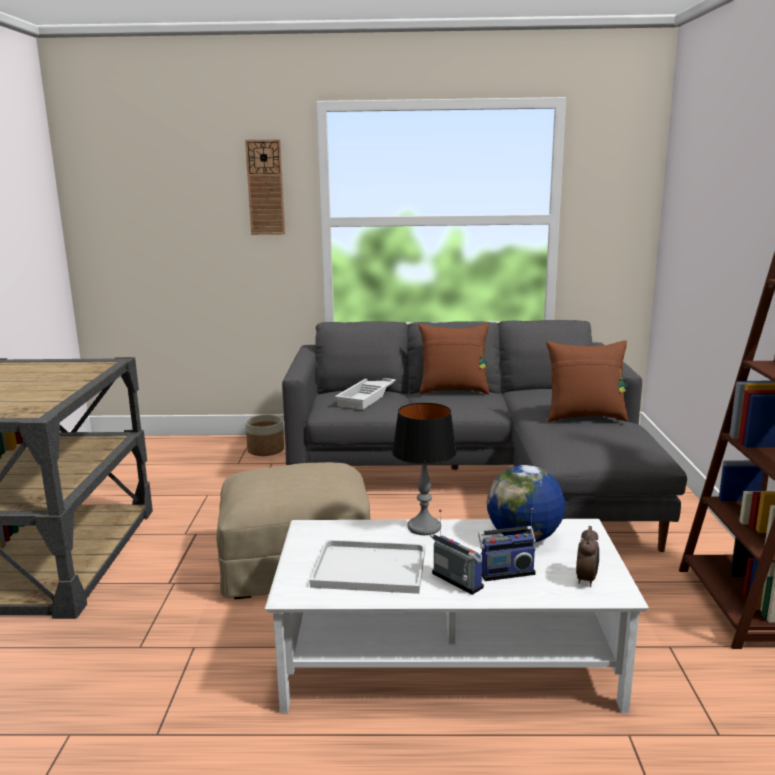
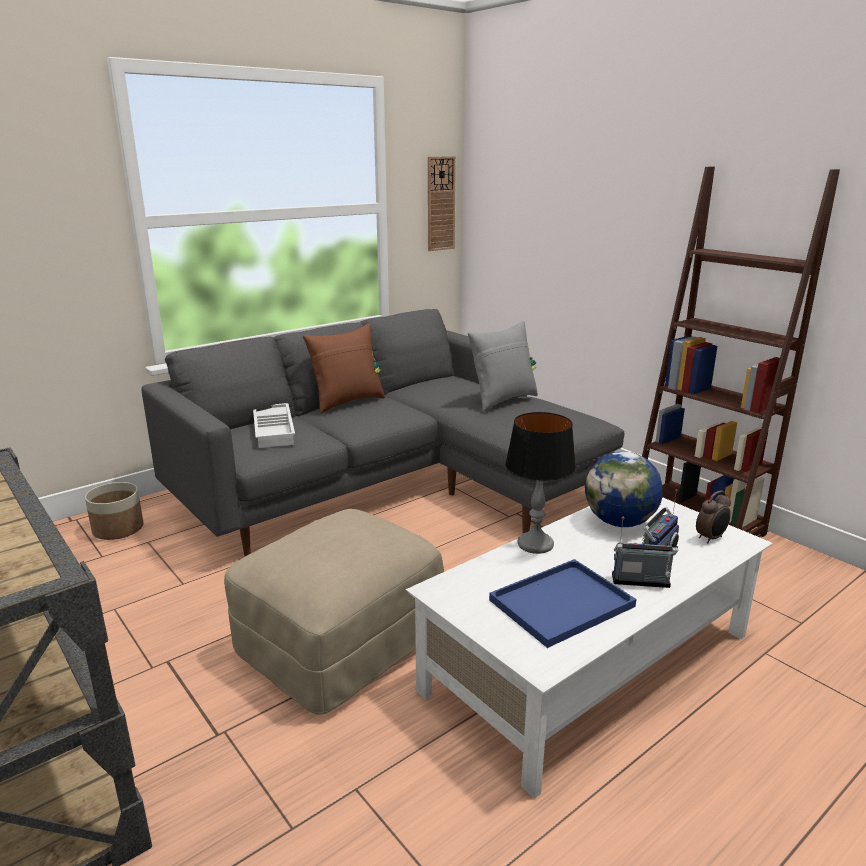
camera: 40 degrees left, 5 degrees up
wall clock [245,139,285,235] -> wall clock moved to [428,156,456,251]
white tray [310,540,425,594] -> blue tray [489,559,636,648]
brown pillow [546,340,628,422] -> grey pillow [468,321,538,412]
alarm clock [576,526,599,587] -> alarm clock turned 75 degrees clockwise [696,490,731,544]

